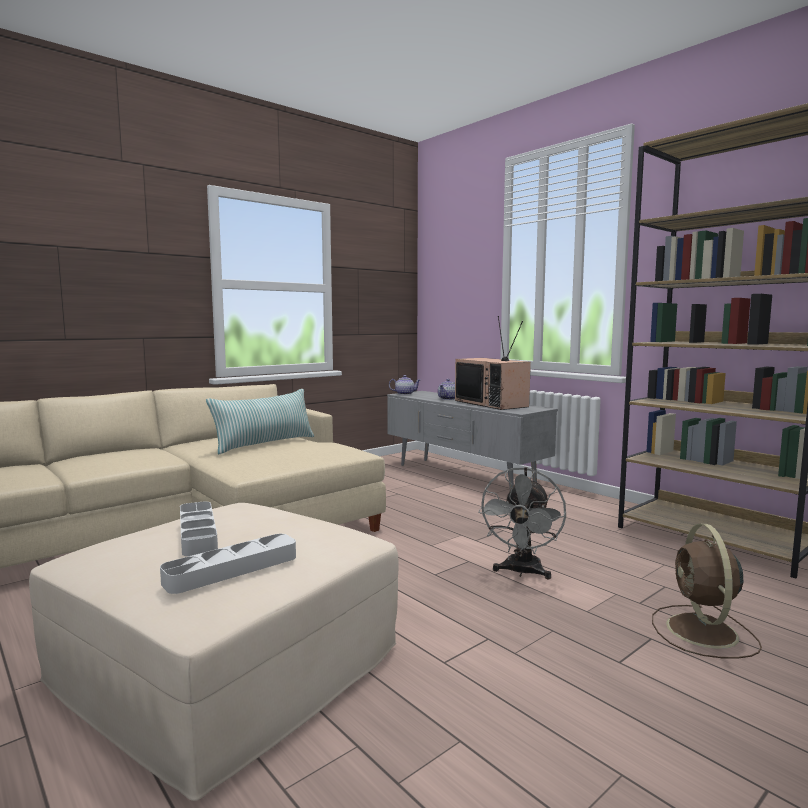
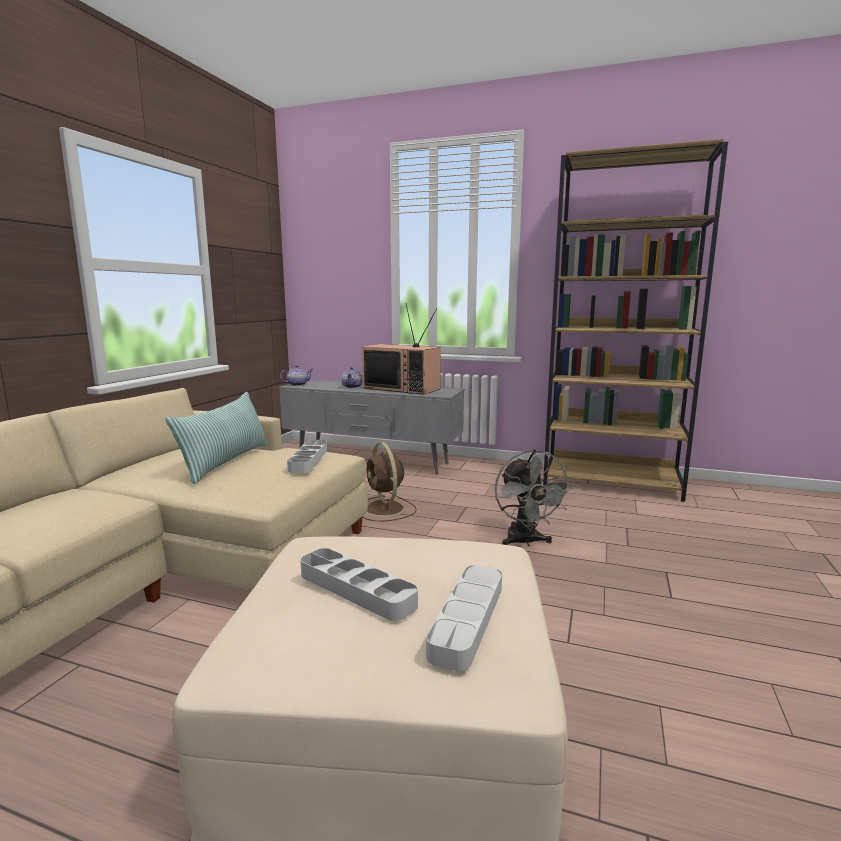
camera: 30 degrees left, 5 degrees up
brown fan [652,524,762,658] -> brown fan moved to [363,442,417,521]
none -> grey tray [287,440,327,473]

